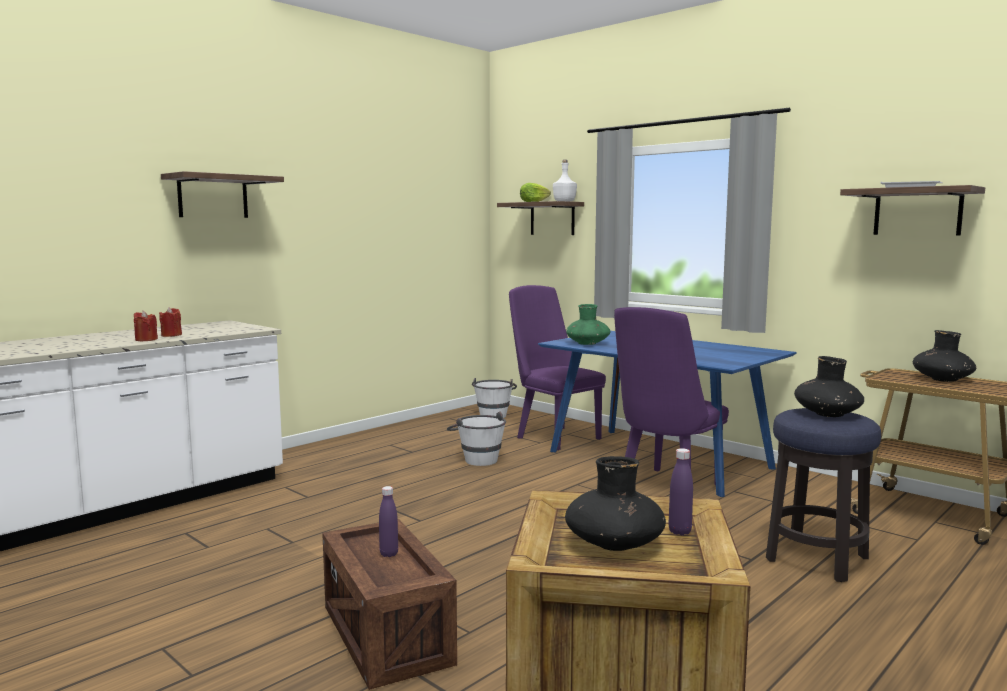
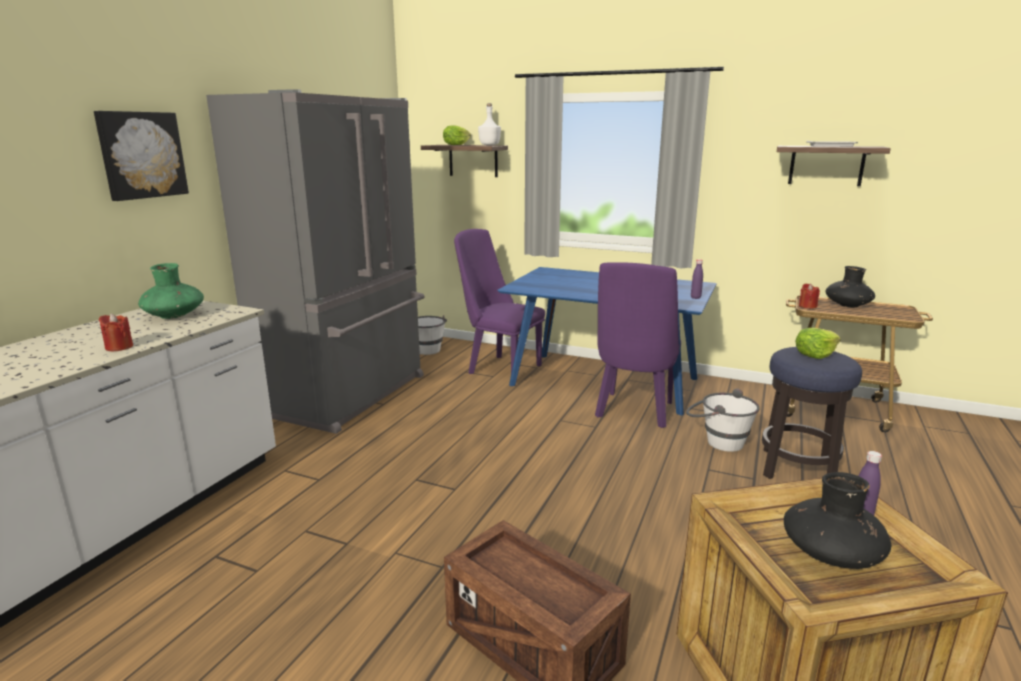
camera: 20 degrees left, 10 degrees up
red candle [159,307,182,337] -> red candle moved to [799,283,820,309]
shelf [161,171,284,218] -> picture [94,111,189,201]
purple bottle [379,486,398,557] -> purple bottle moved to [691,259,703,299]
white bucket [447,411,506,466] -> white bucket moved to [686,388,760,452]
green vase [566,304,611,345] -> green vase moved to [138,263,204,319]
black vase [794,356,864,417] -> lettuce [795,328,841,359]
none -> grey fridge [206,89,425,434]

